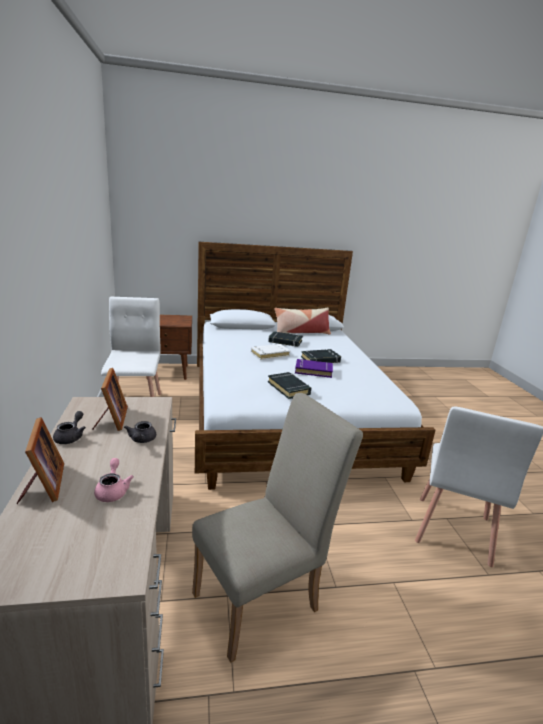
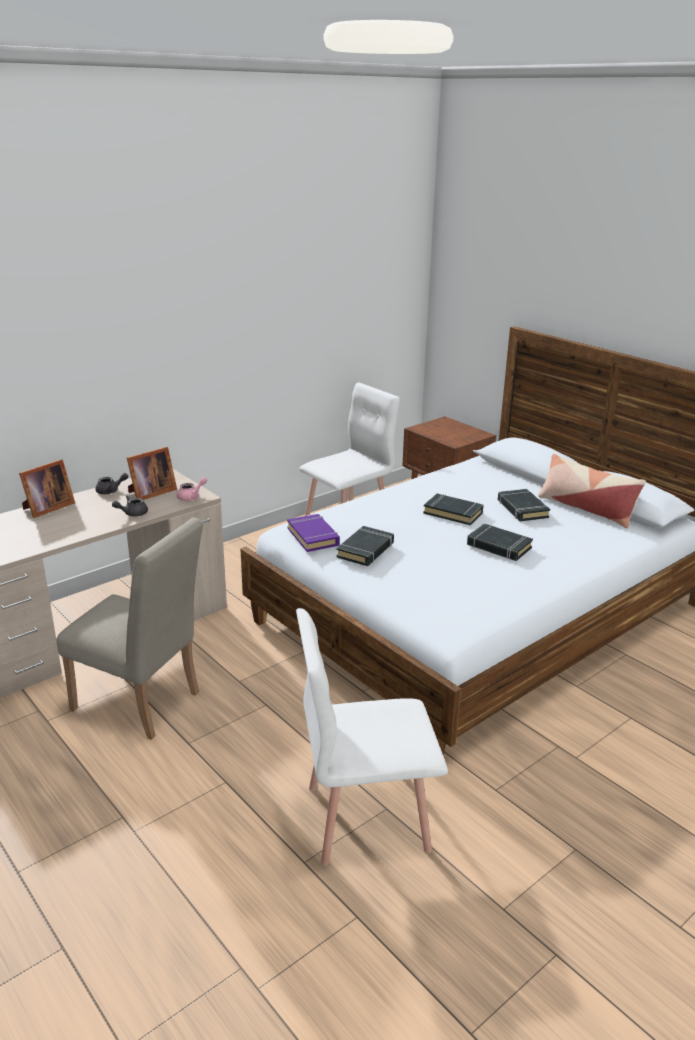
camera: 60 degrees right, 5 degrees up
pink teapot [94,458,134,502] -> pink teapot moved to [177,477,207,501]
white book [251,344,290,360] -> black book [423,494,484,525]
purple book [295,359,333,378] -> purple book moved to [287,514,340,552]

